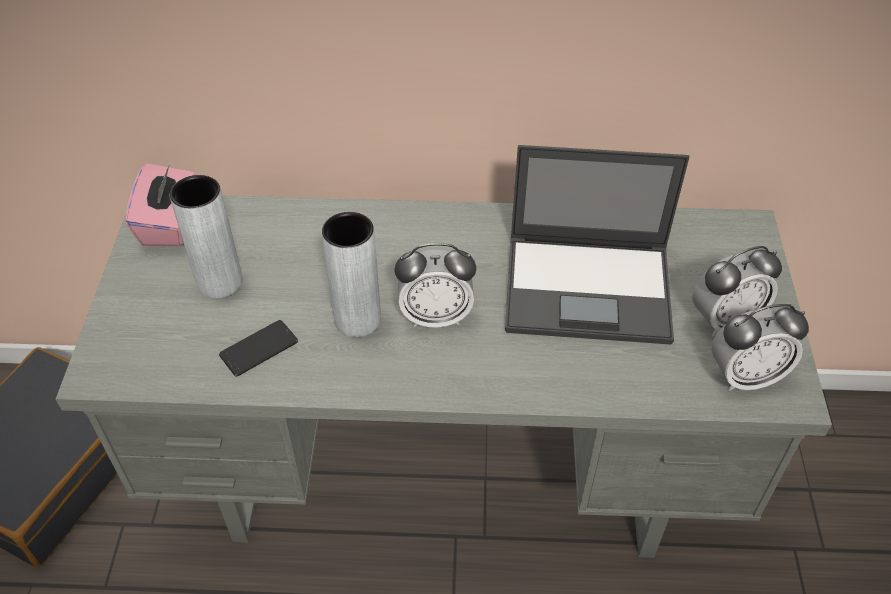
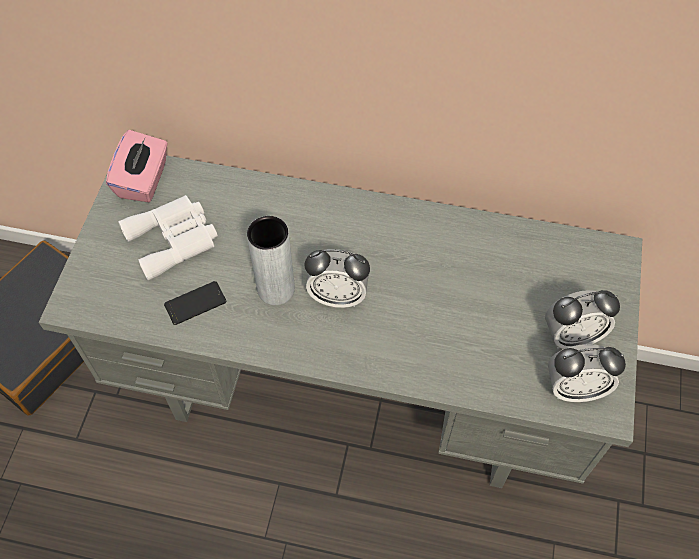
camera: 10 degrees right, 10 degrees up
grey vase [170,175,242,298] -> white binoculars [118,195,218,280]
laptop [505,145,689,345] -> none

